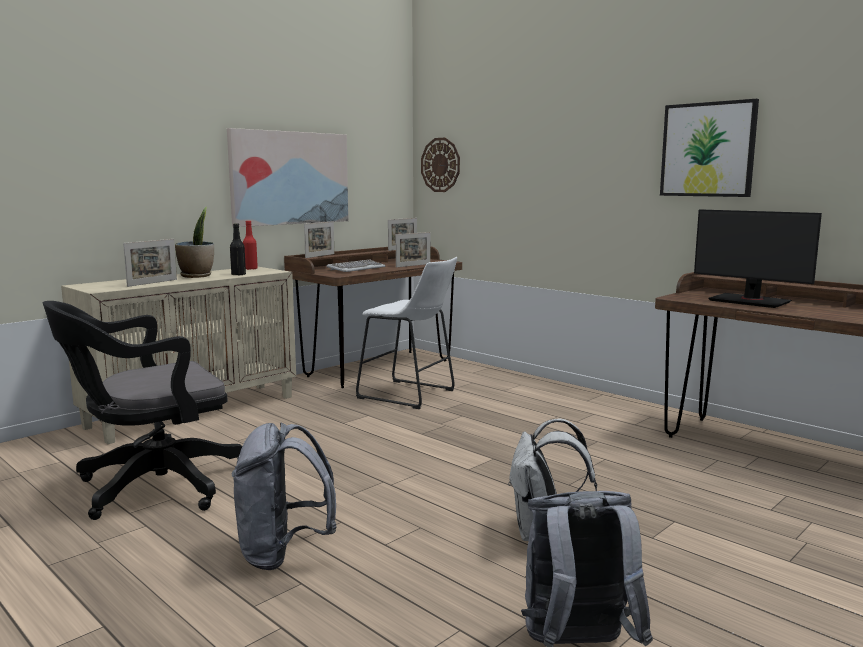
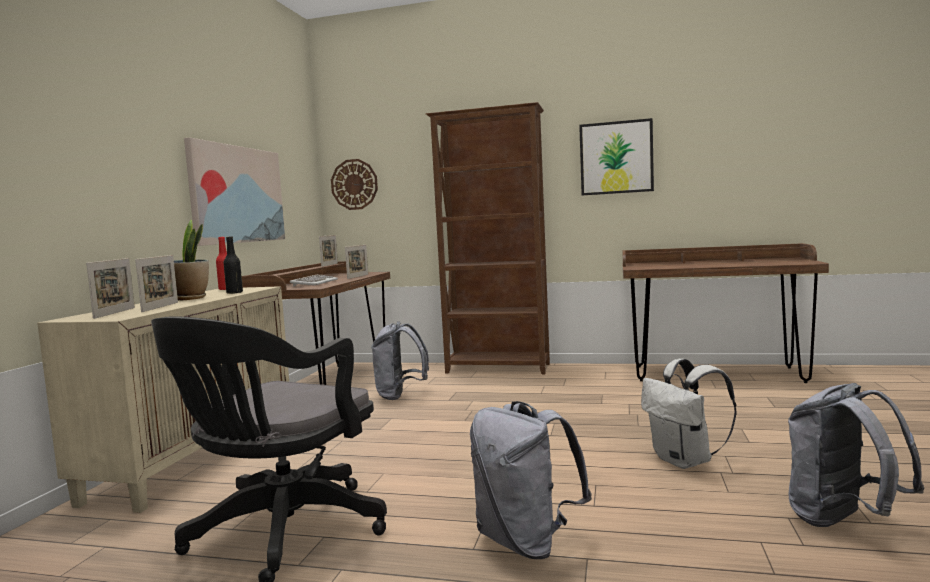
camera: 30 degrees left, 5 degrees down
picture frame [304,221,334,258] -> picture frame moved to [86,258,135,319]
white stool [356,257,457,409] -> grey backpack [371,321,429,400]
monitor [694,209,822,308] -> none
none -> brown bookcase [426,102,550,374]

